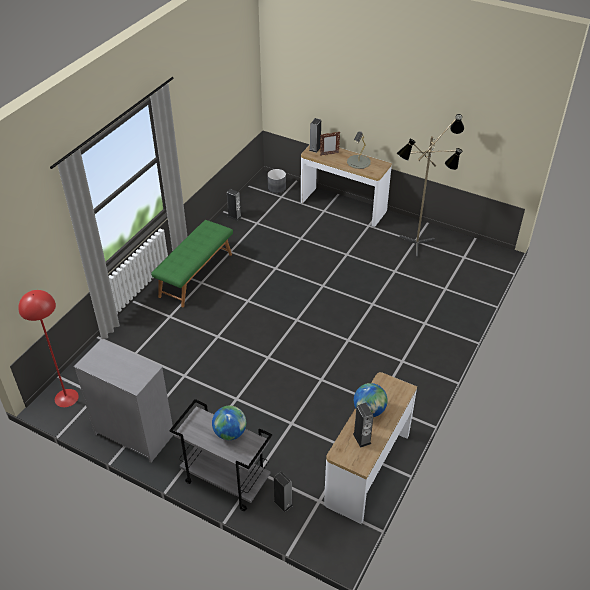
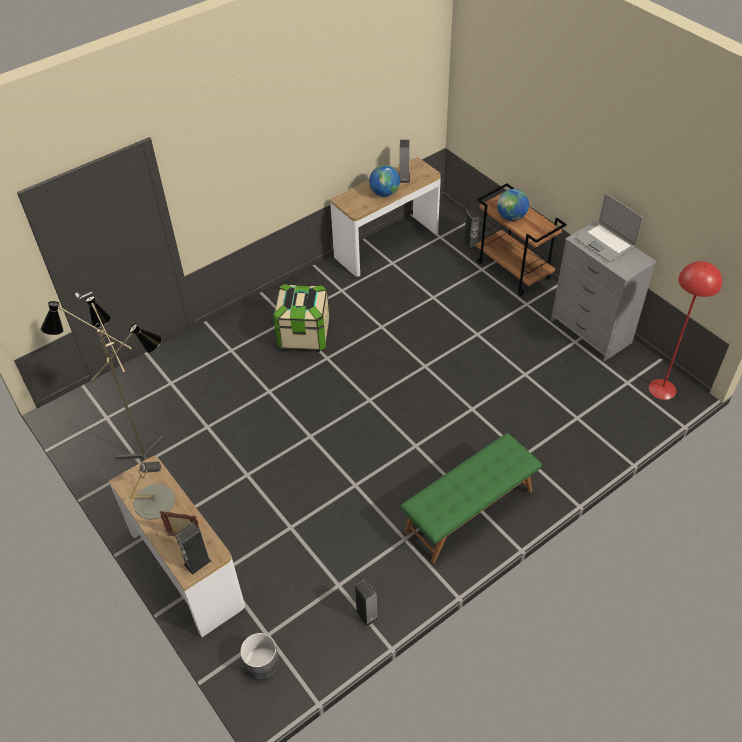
camera: 155 degrees left, 5 degrees up
grey cart [169,399,272,511] -> brown cart [476,183,567,296]
none -> storage box [273,284,330,352]
none -> laptop [575,194,643,262]

